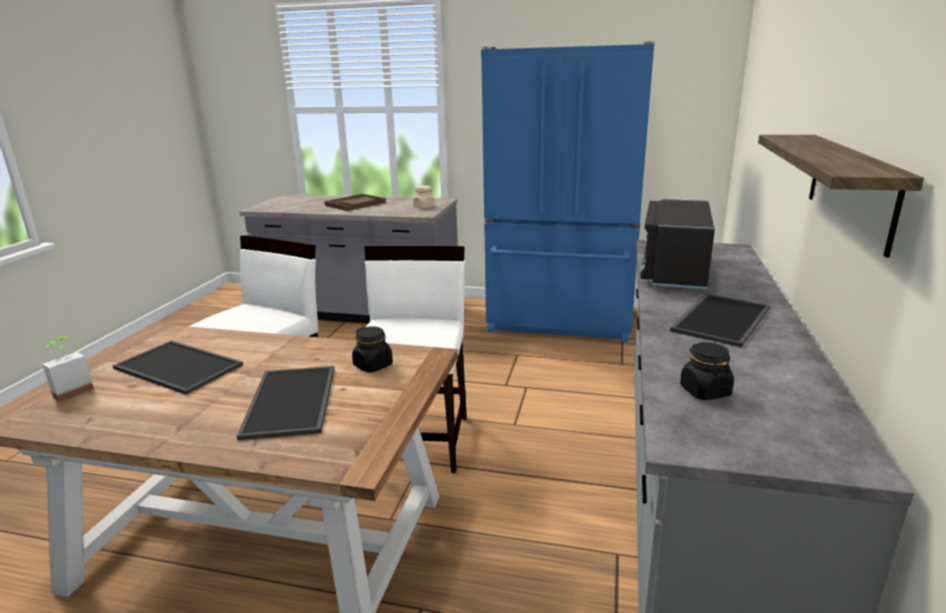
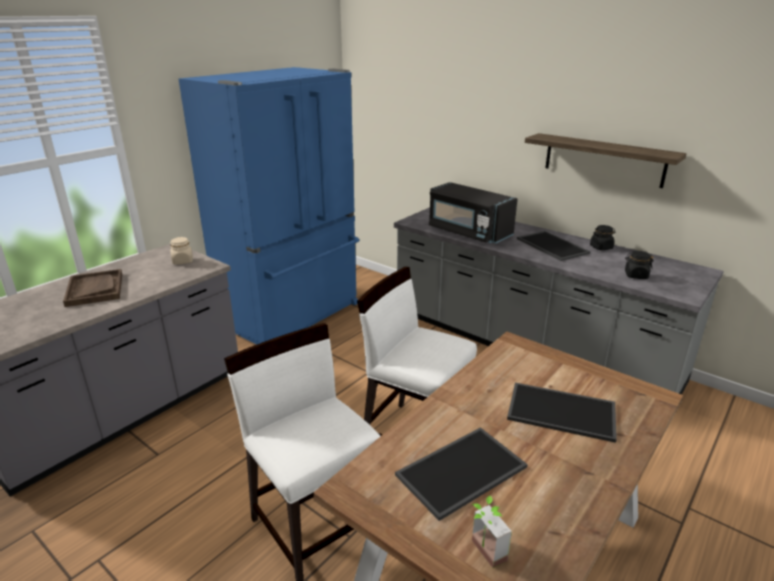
camera: 65 degrees left, 5 degrees up
black jar [352,326,393,373] -> black jar moved to [590,225,615,250]

